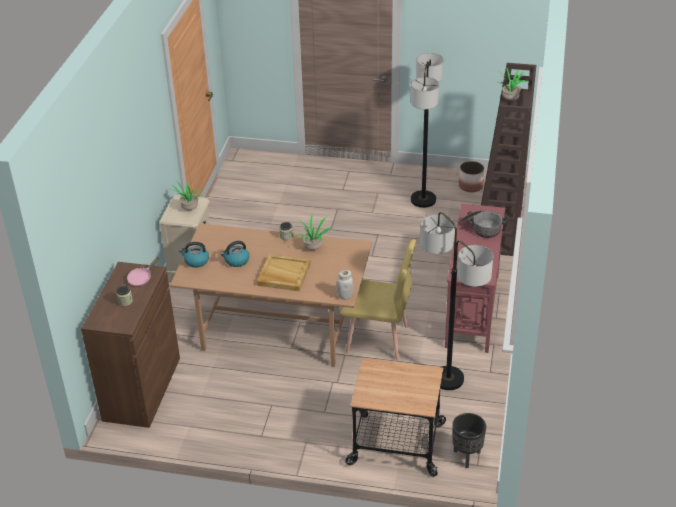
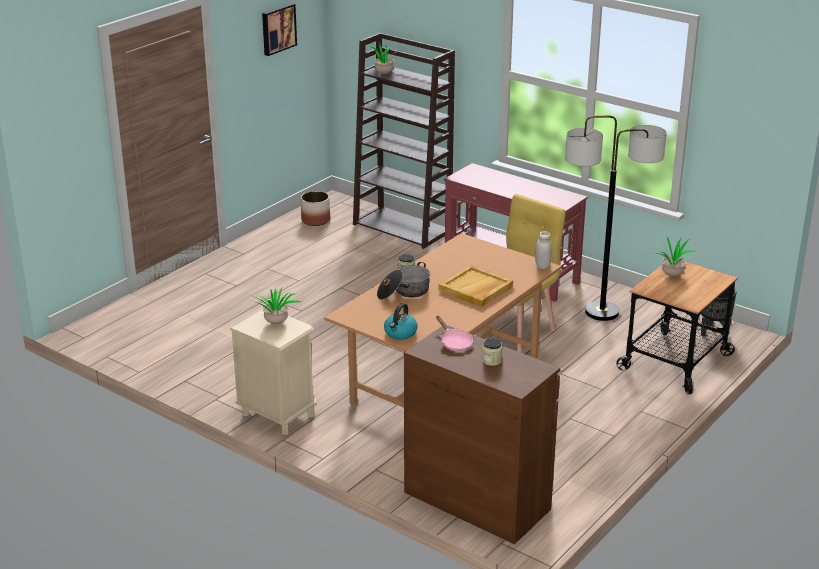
camera: 65 degrees left, 10 degrees down
kettle [221,241,249,267] -> none
potted plant [296,213,332,250] -> potted plant moved to [652,235,696,277]
floor lamp [411,53,444,208] -> none
cooking pot [459,211,508,238] -> cooking pot moved to [377,262,430,300]
none -> picture [262,3,297,56]

